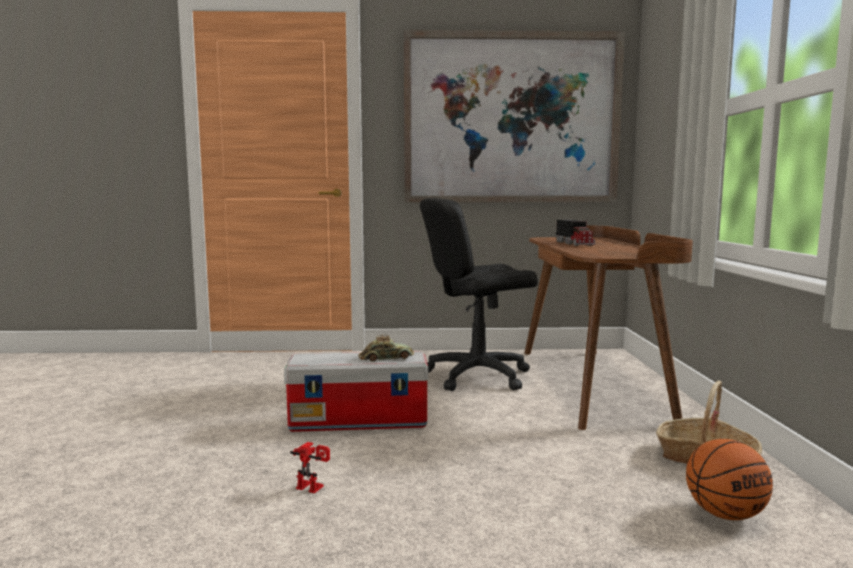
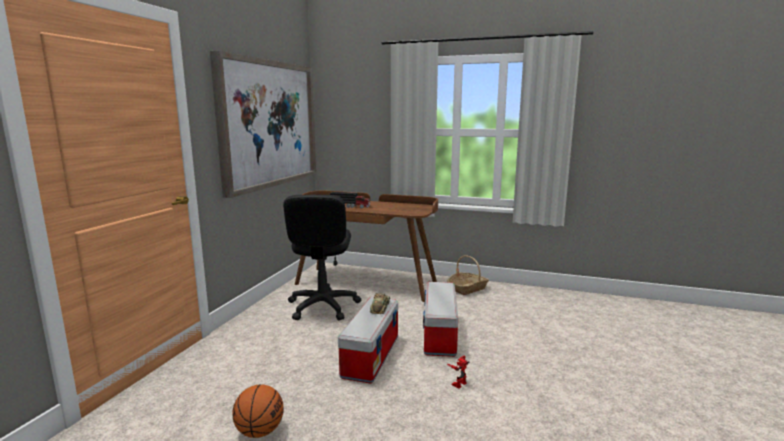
camera: 70 degrees left, 5 degrees up
basketball [686,439,773,520] -> basketball moved to [232,385,284,438]
none -> storage box [423,282,458,357]

